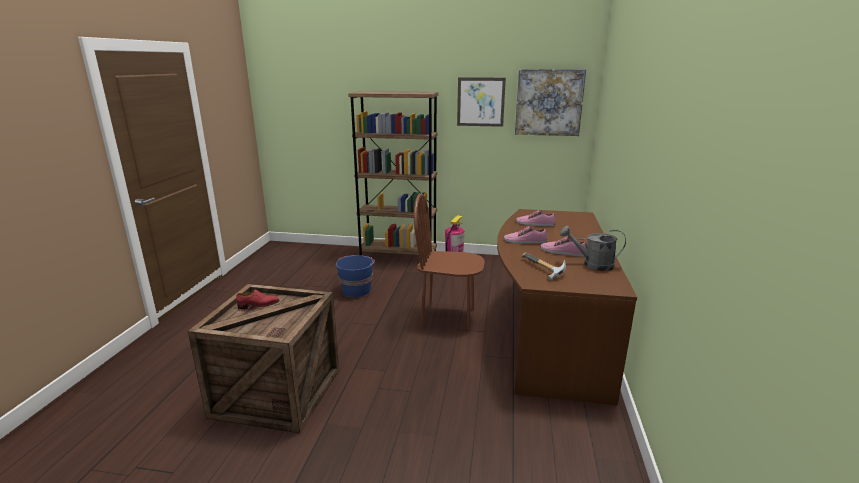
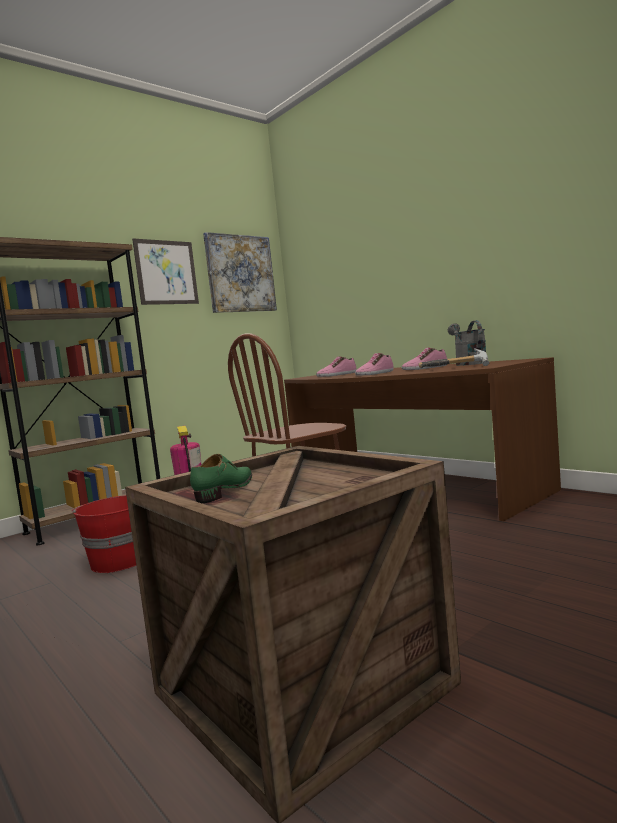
camera: 50 degrees left, 15 degrees down
red shoe [236,290,280,309] -> green shoe [190,454,252,503]
blue bucket [336,255,375,298] -> red bucket [72,495,136,573]
grey watering can [560,226,626,271] -> grey watering can turned 120 degrees clockwise [448,320,486,366]

